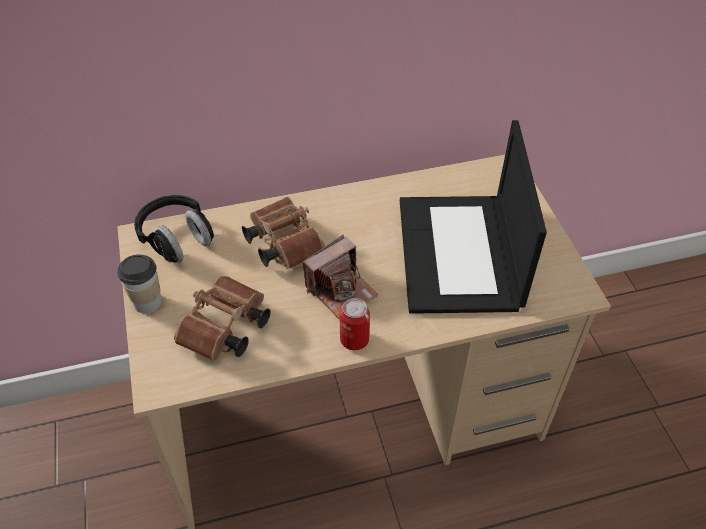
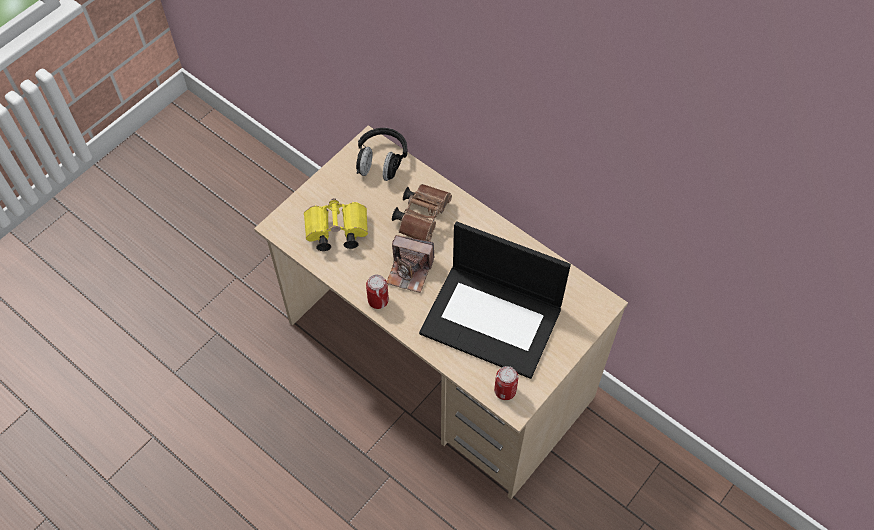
camera: 55 degrees right, 10 degrees up
cup [117,254,162,313] -> none
brown binoculars [174,276,271,361] -> yellow binoculars [304,198,368,251]
laptop [400,120,547,314] -> laptop turned 120 degrees counterclockwise [419,221,571,379]
none -> can [494,366,518,400]

